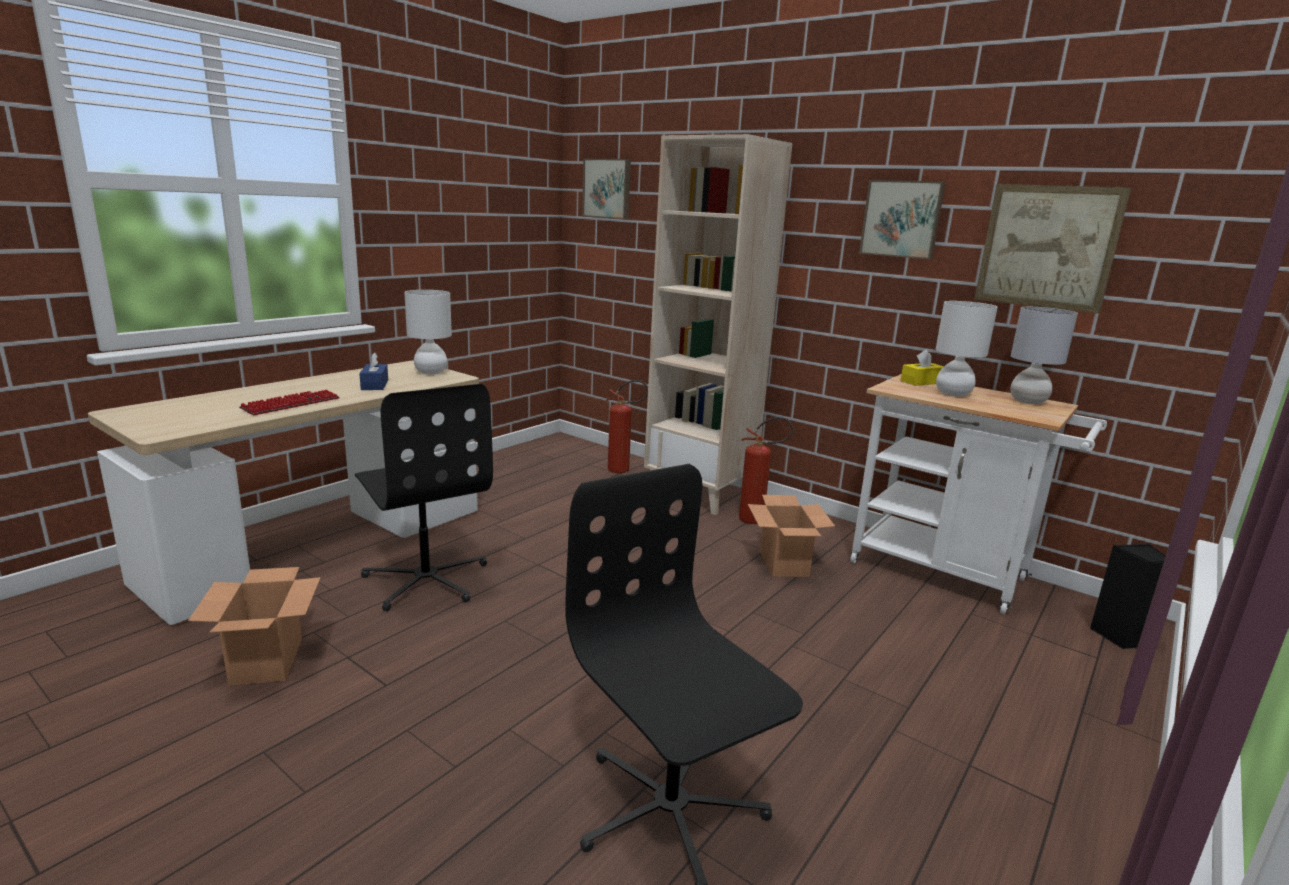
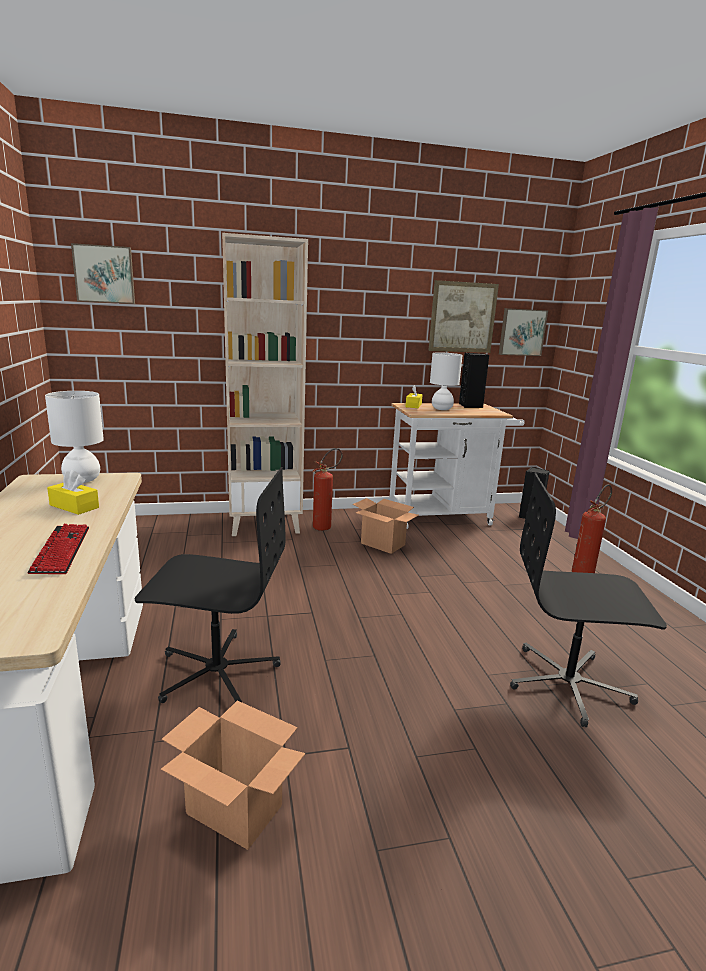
camera: 50 degrees left, 0 degrees up
blue tissue box [359,352,388,390] -> yellow tissue box [47,470,99,515]
fire extinguisher [606,380,648,473] -> fire extinguisher moved to [572,484,612,573]
picture [859,180,946,260] -> picture moved to [499,308,548,356]
grey table lamp [1010,307,1078,404] -> black speaker [459,353,489,408]

